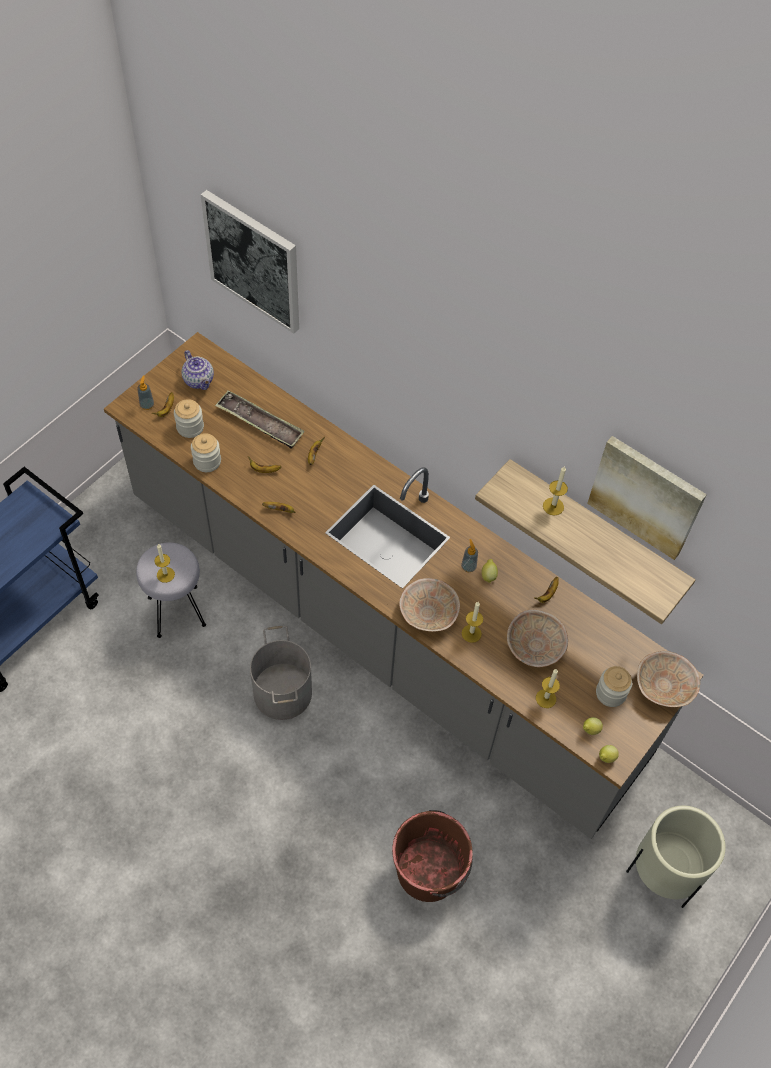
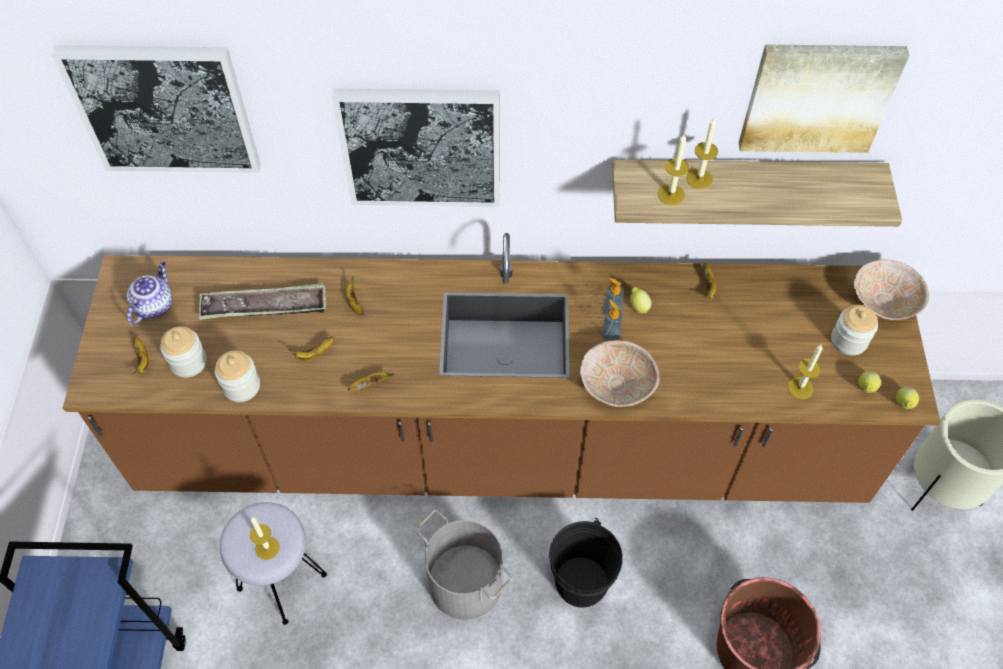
camera: 35 degrees left, 0 degrees up
grey counter [104,332,704,839] -> brown counter [63,233,940,503]
soap dispenser [137,375,154,410] -> soap dispenser moved to [601,299,622,341]
teapot [182,350,214,390] -> teapot turned 90 degrees counterclockwise [127,262,173,325]
candle [462,602,483,643] -> candle moved to [658,134,689,205]
beige bowl [507,610,568,667] -> none
none -> picture [332,88,500,207]
none -> black bucket [549,517,623,608]

